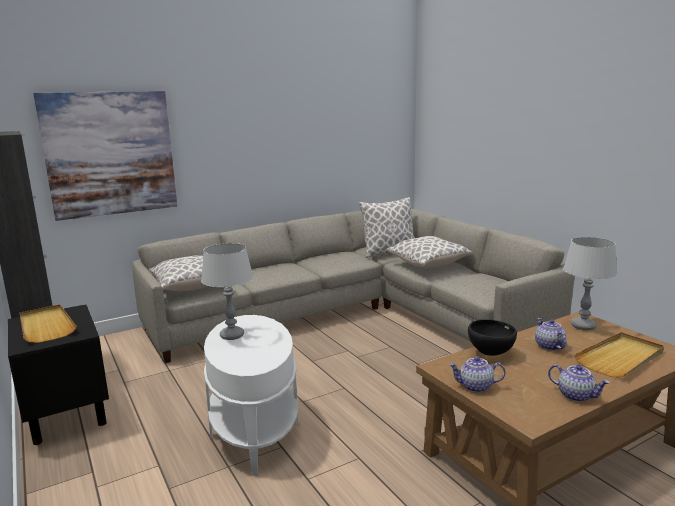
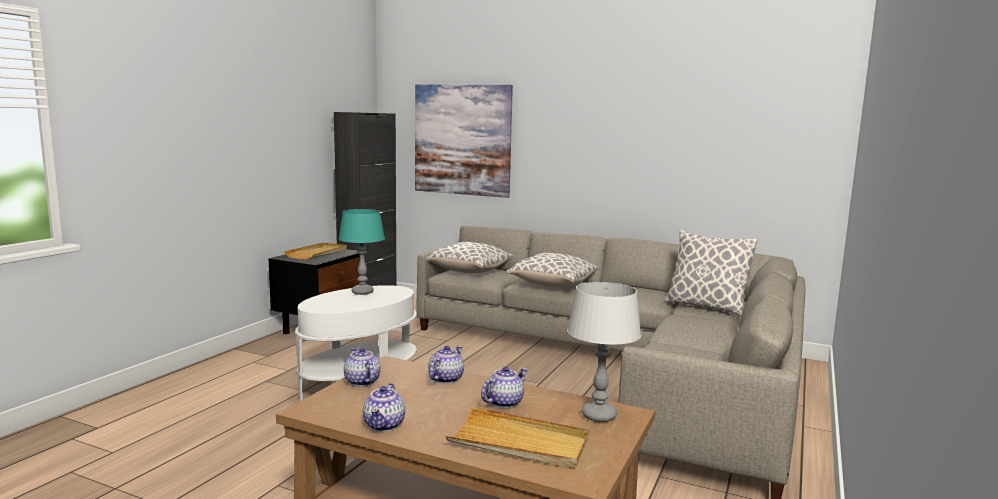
camera: 55 degrees right, 5 degrees down
grey table lamp [201,243,253,340] -> turquoise table lamp [339,209,385,295]
pillow [387,236,473,268] -> pillow moved to [506,253,598,287]
black bowl [468,319,517,356] -> teapot [428,346,464,384]

